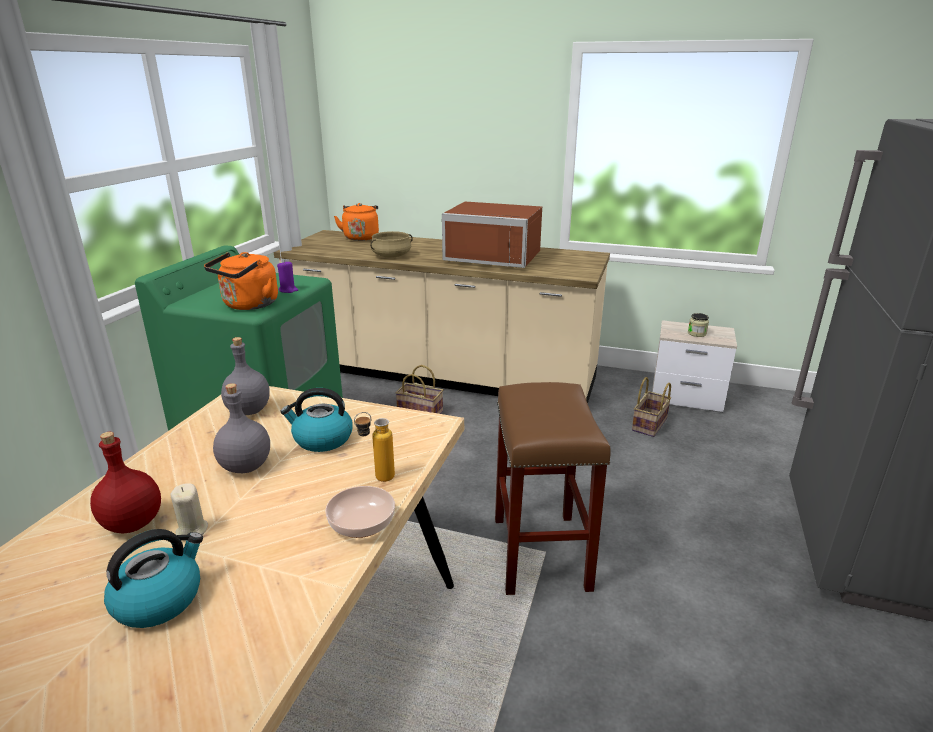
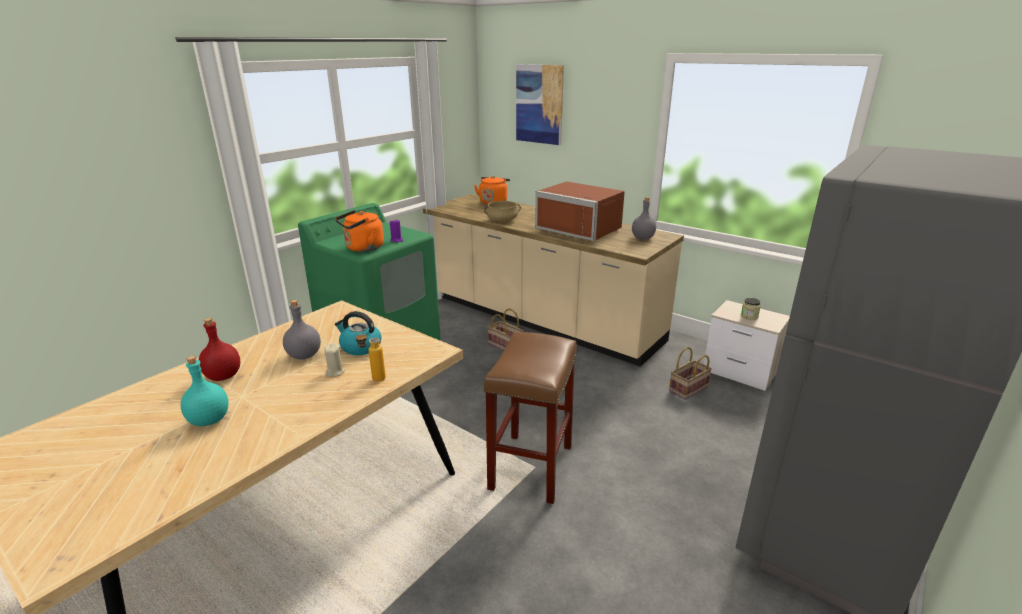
camera: 20 degrees right, 0 degrees up
kettle [104,529,203,628] -> turquoise bottle [181,356,229,426]
beige candle [170,483,208,535] -> beige candle moved to [324,343,345,377]
grey bottle [221,337,270,415] -> grey bottle moved to [632,197,656,240]
bowl [325,486,395,538] -> none
none -> picture [516,64,564,145]

